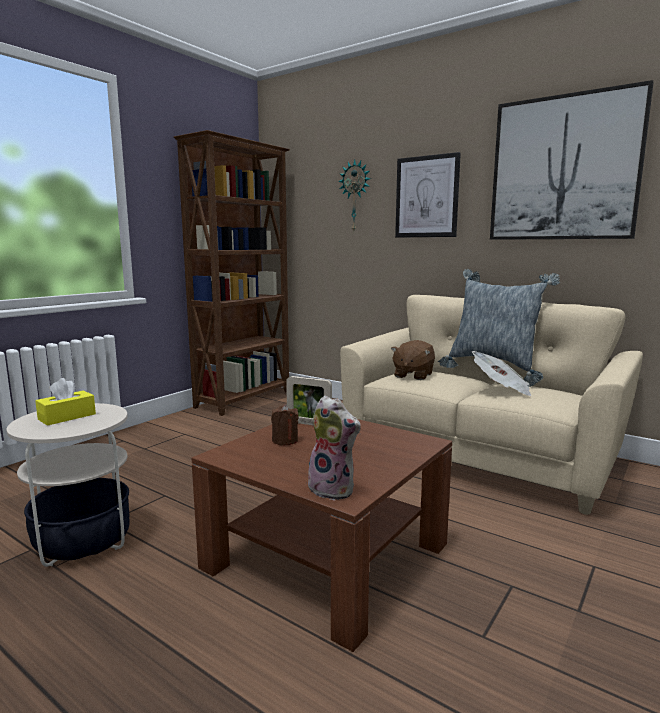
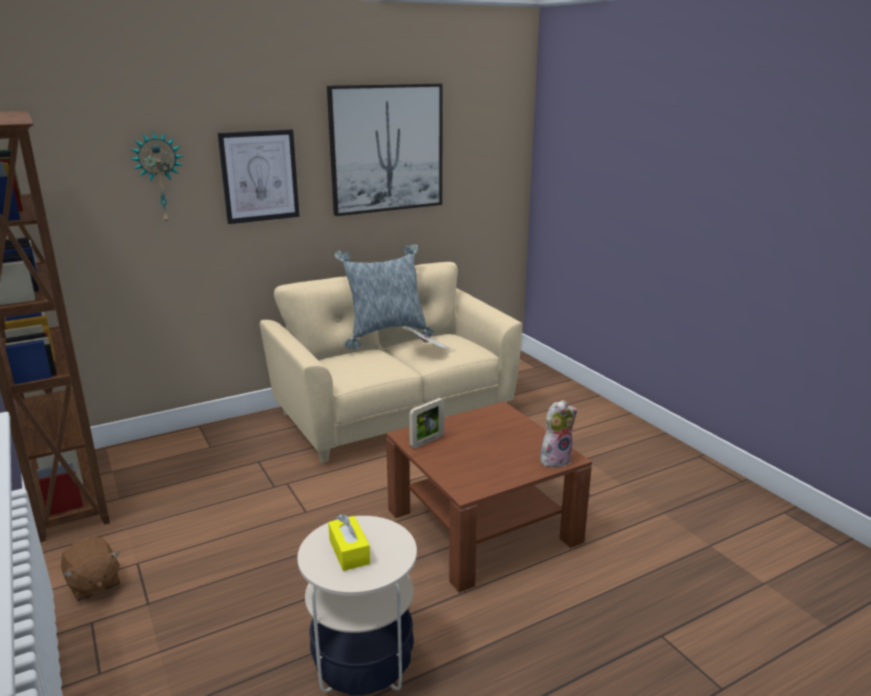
camera: 65 degrees left, 10 degrees up
brown candle [271,404,298,445] -> none
brown plush toy [391,340,435,380] -> brown plush toy moved to [61,537,120,601]

